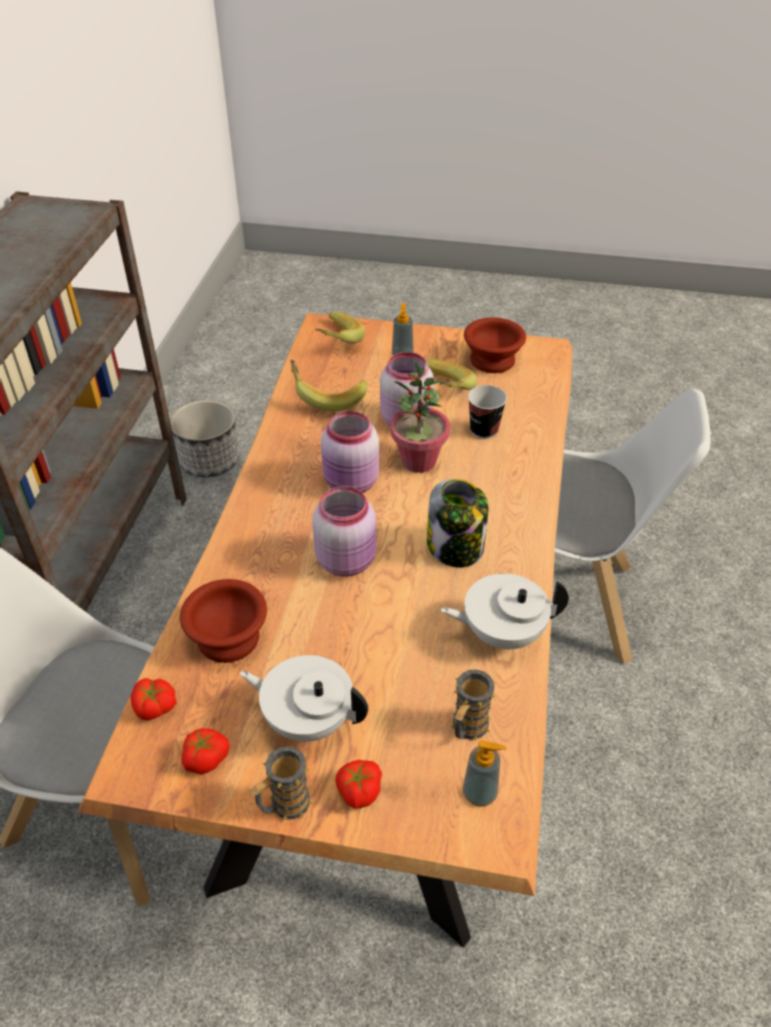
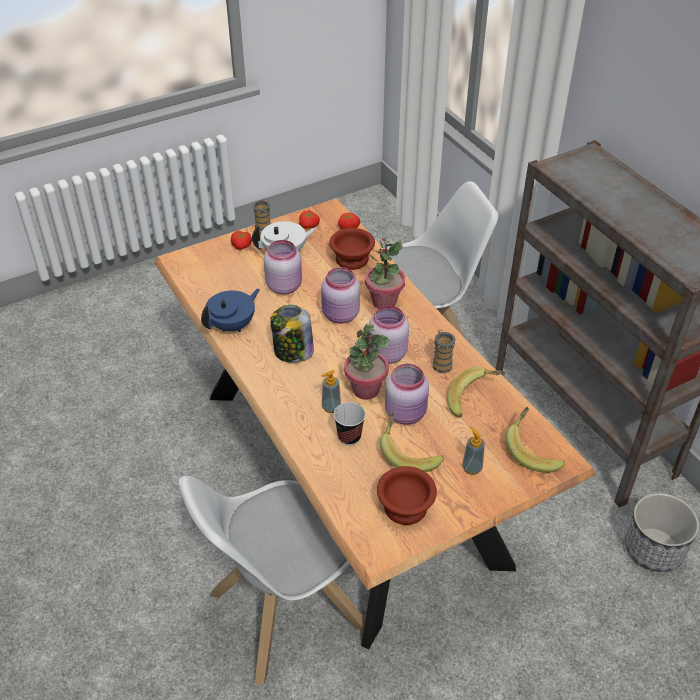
camera: 140 degrees right, 0 degrees up
white teapot [440,574,569,650] -> blue teapot [201,289,260,332]
mug [451,670,496,741] -> mug moved to [431,330,457,373]
soap dispenser [463,740,506,806] -> soap dispenser moved to [321,370,341,413]
none -> pink jar [264,240,302,295]
none -> potted plant [365,237,405,309]

